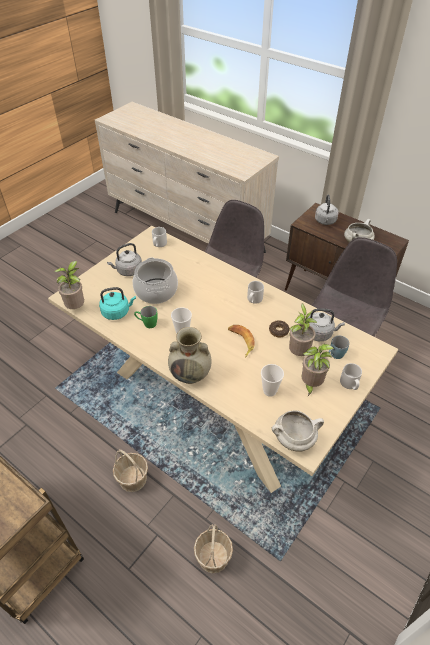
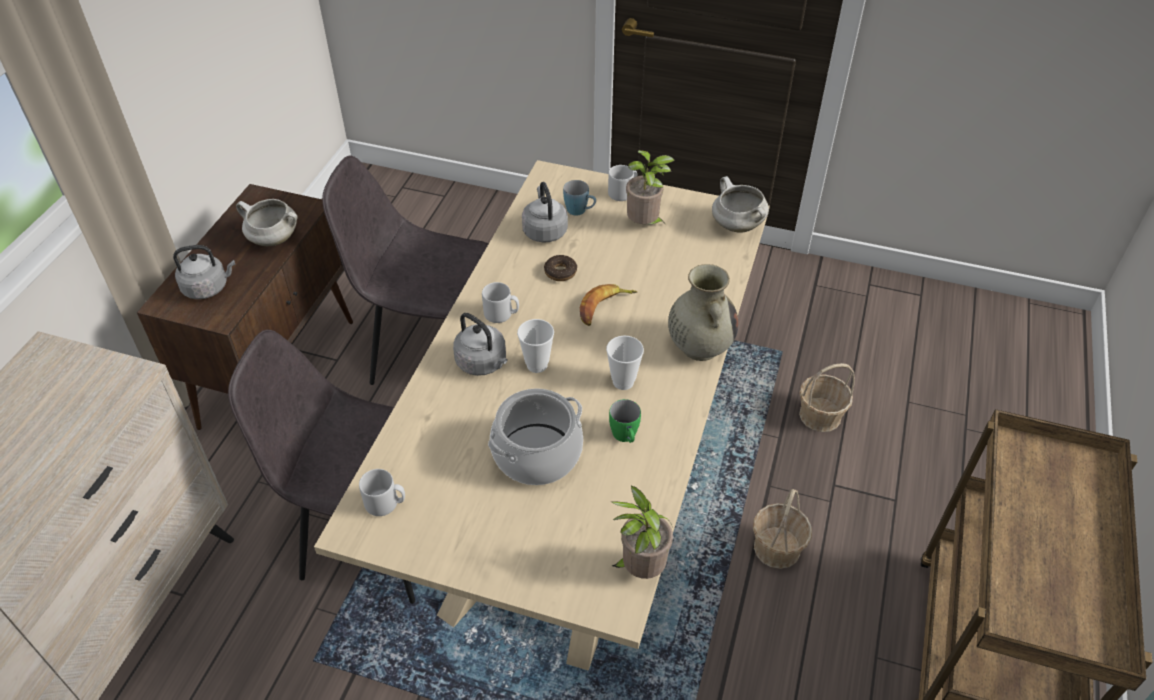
camera: 110 degrees left, 0 degrees up
turquoise kettle [99,287,136,320] -> none
grey kettle [107,243,142,276] -> grey kettle moved to [453,313,508,376]
cup [261,364,284,397] -> cup moved to [517,319,554,373]
potted plant [289,303,317,356] -> none

